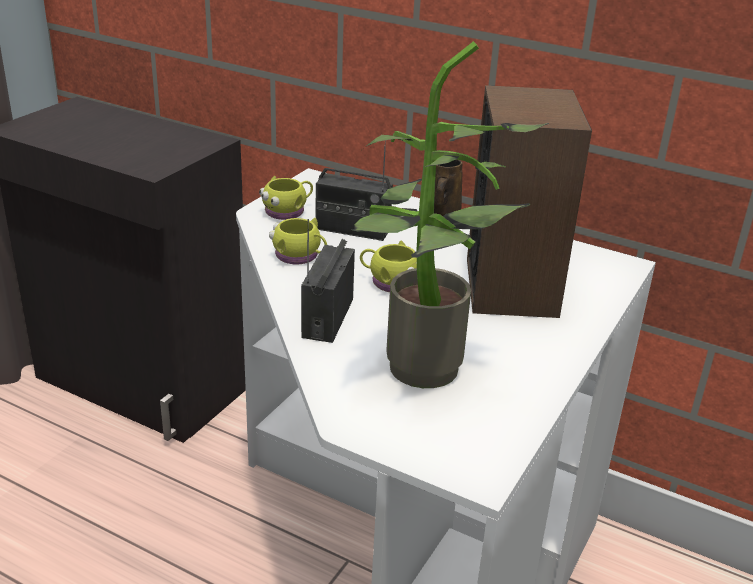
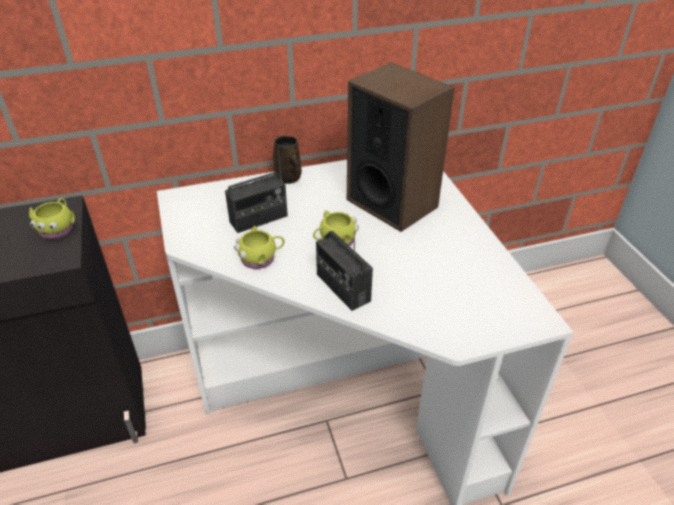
camera: 45 degrees left, 10 degrees up
yellow mug [259,176,313,220] -> yellow mug moved to [29,198,75,239]
potted plant [350,41,549,388] -> none

